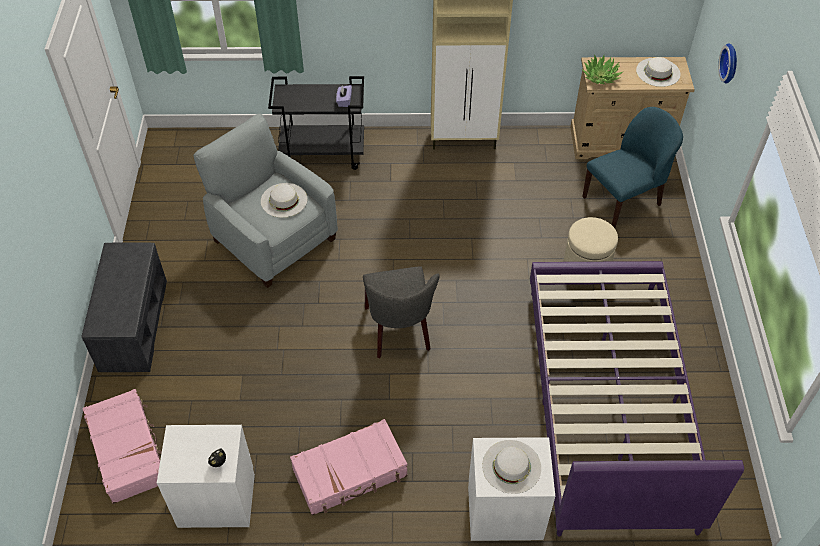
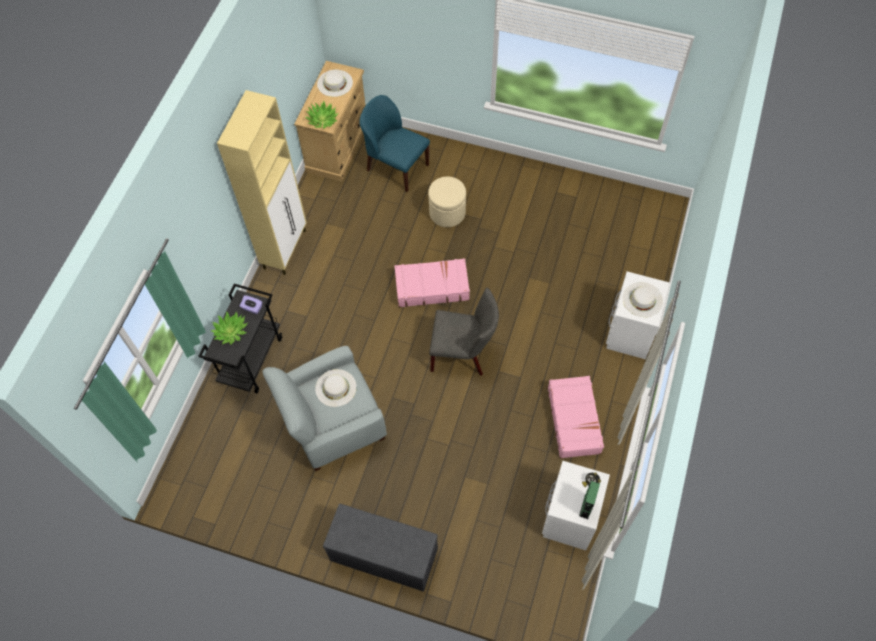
camera: 70 degrees left, 10 degrees up
pink suitcase [82,389,162,504] -> pink suitcase moved to [394,258,470,307]
purple bed [530,261,744,537] -> none
blue chair [582,107,683,228] -> blue chair turned 45 degrees counterclockwise [359,95,430,192]
wall clock [718,43,737,84] -> none
none -> potted plant [211,312,248,345]
none -> green speaker [579,481,600,519]

